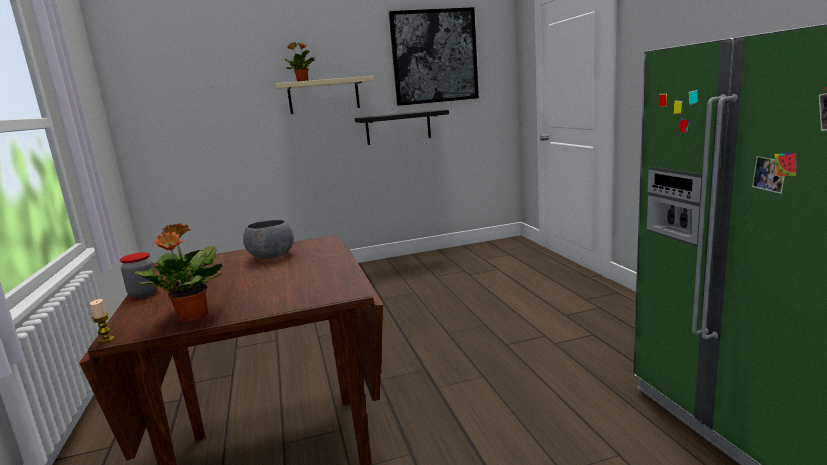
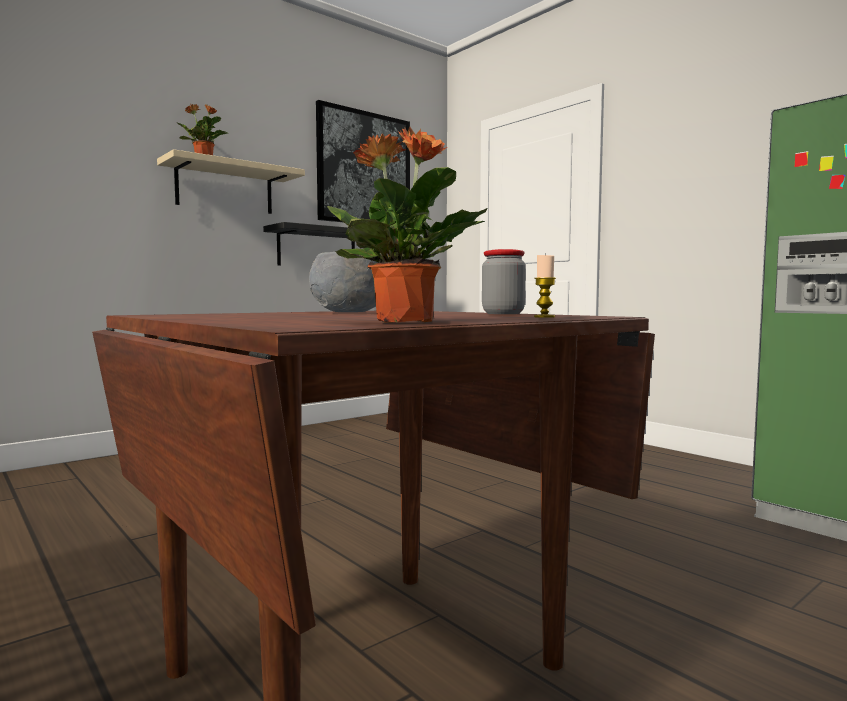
camera: 25 degrees left, 10 degrees down
candle [90,299,114,343] -> candle moved to [534,254,556,318]
jar [120,252,158,298] -> jar moved to [482,249,526,314]

